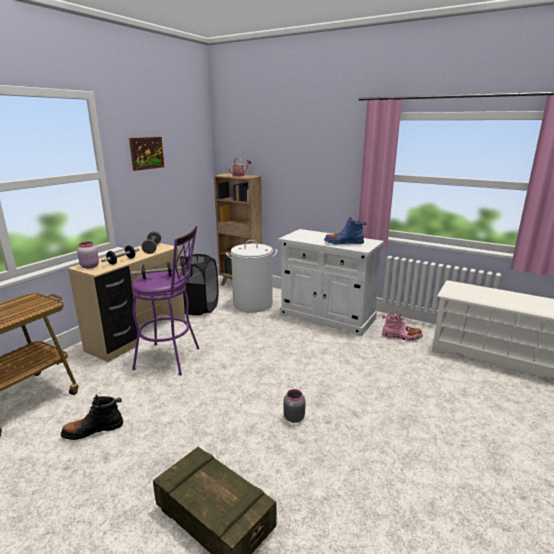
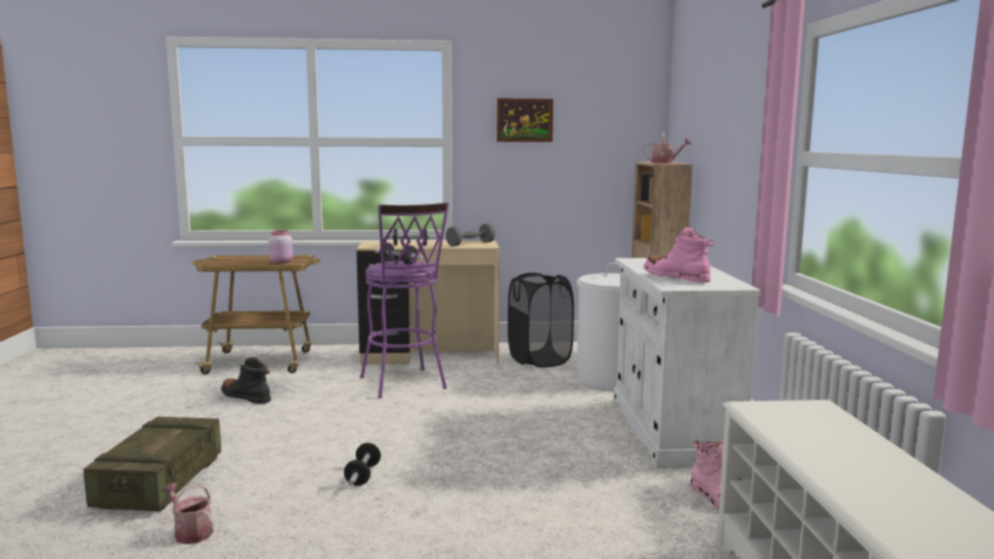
camera: 55 degrees right, 10 degrees down
pink jar [77,242,99,269] -> pink jar moved to [269,230,293,263]
grey jar [283,389,305,423] -> dumbbell [344,443,381,486]
blue boot [324,217,366,245] -> pink boot [644,227,715,283]
none -> watering can [161,483,213,544]

